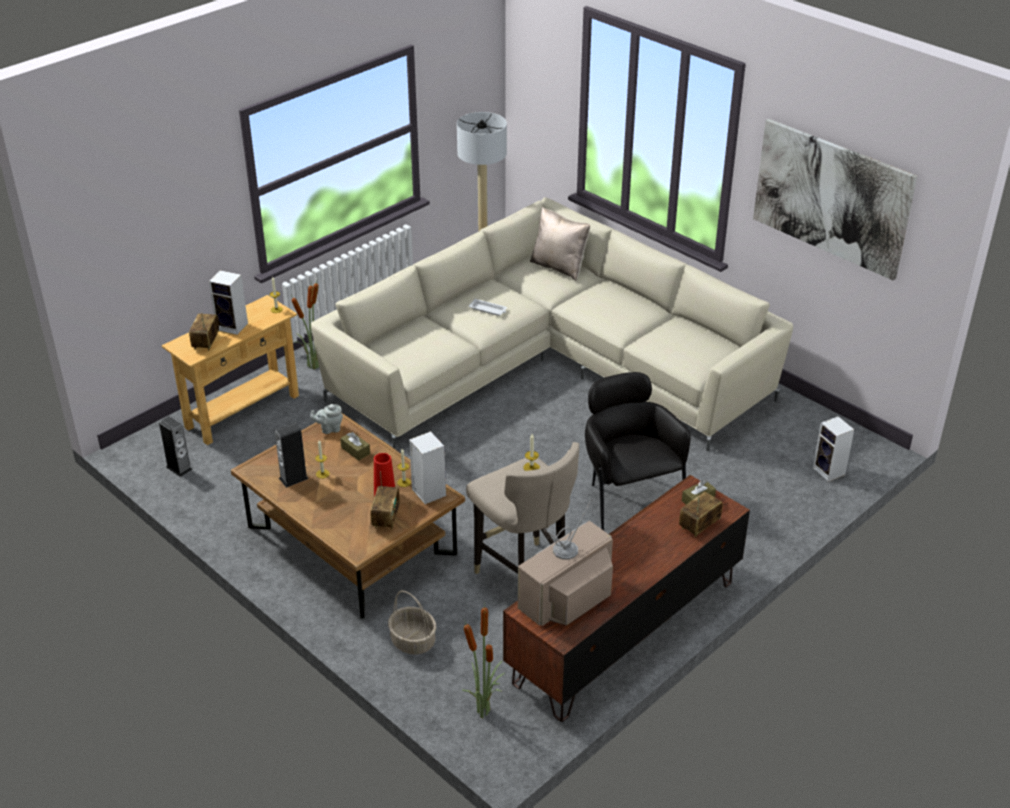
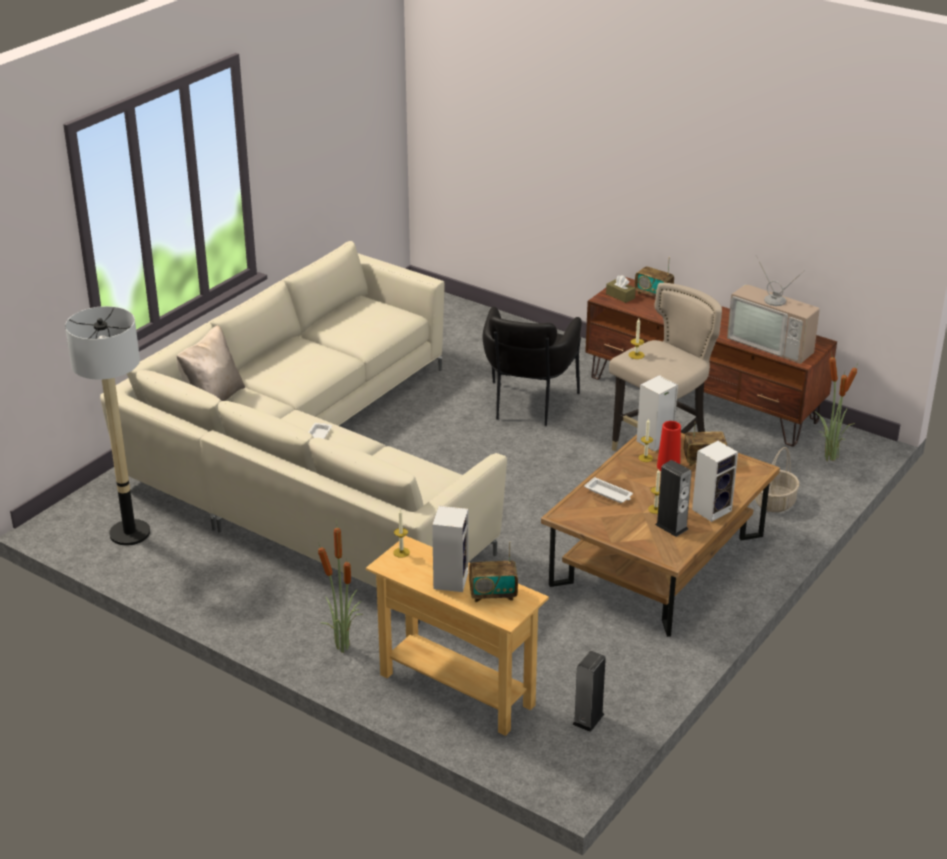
camera: 100 degrees left, 5 degrees down
grey teapot [310,404,343,434] -> none
brown tissue box [340,432,370,461] -> white tray [584,477,633,503]
black armchair [585,372,691,531] -> black armchair turned 45 degrees counterclockwise [483,307,582,426]
picture [753,119,917,280] -> none
speaker [813,416,854,482] -> speaker moved to [692,441,738,522]

